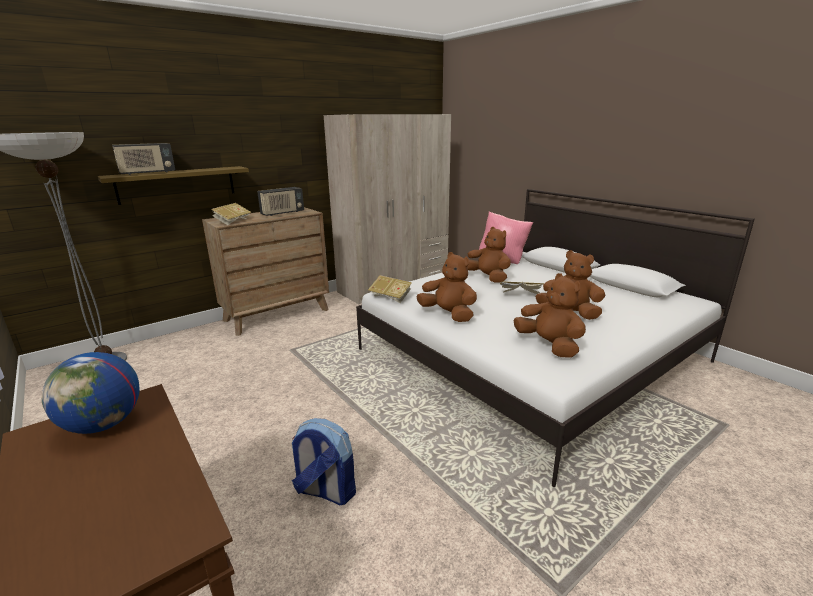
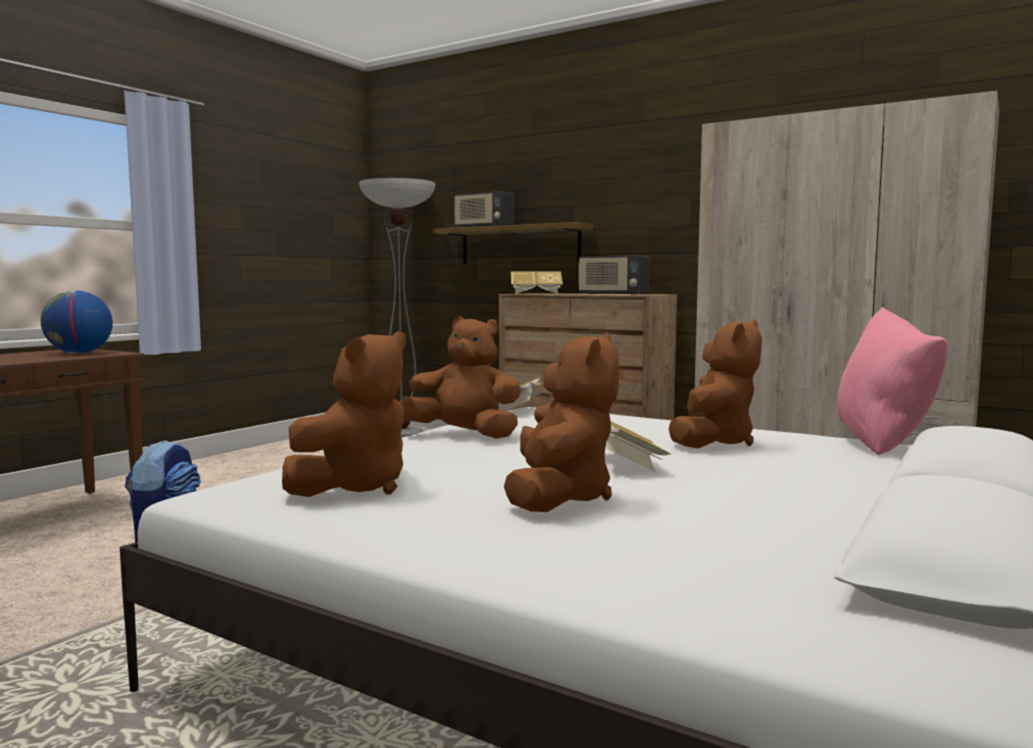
camera: 70 degrees right, 15 degrees down
brown plush toy [417,252,477,322] -> brown plush toy turned 90 degrees counterclockwise [400,316,521,439]

